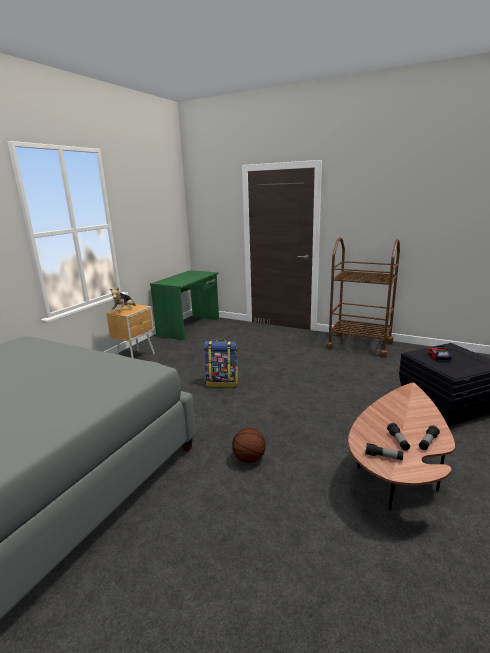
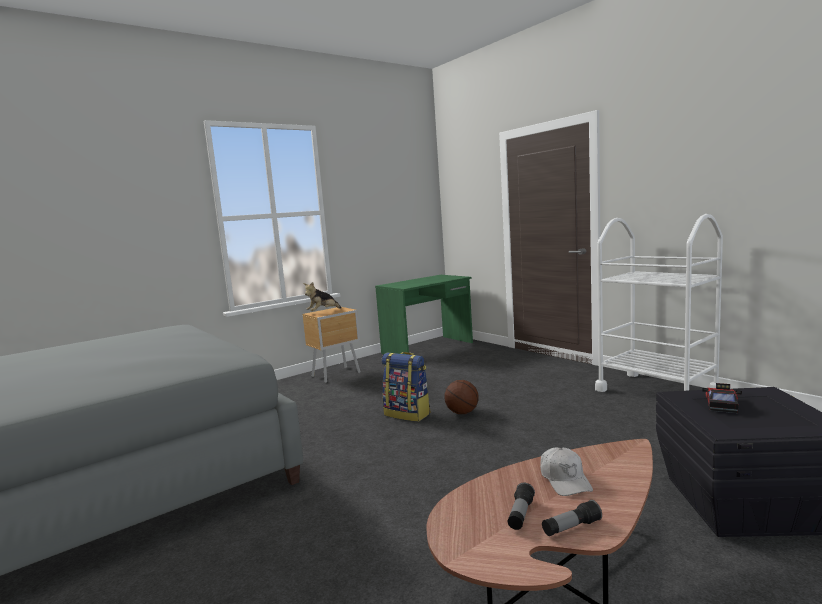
camera: 25 degrees right, 10 degrees down
basketball [232,428,266,463] -> basketball moved to [444,380,479,414]
brown cart [326,238,400,358] -> white cart [595,214,723,392]
flashlight [365,443,403,461] -> none
none -> white cap [540,447,593,496]

